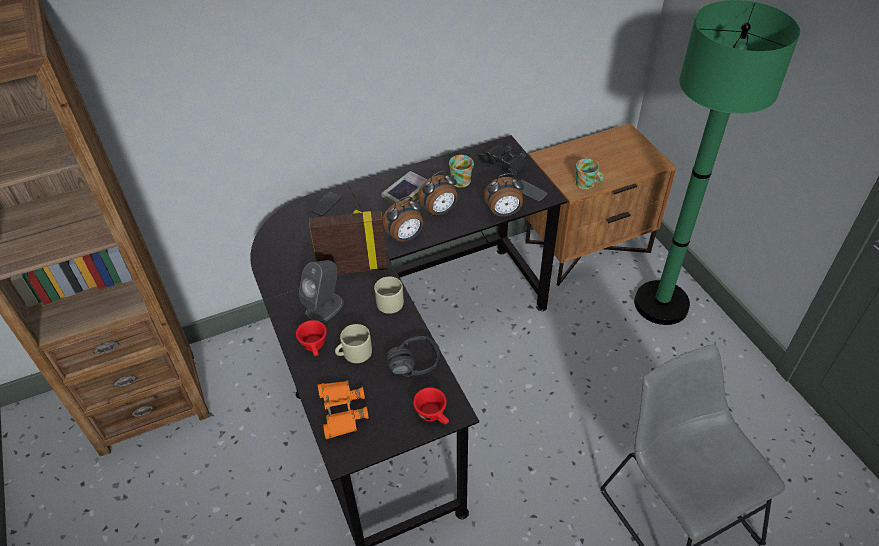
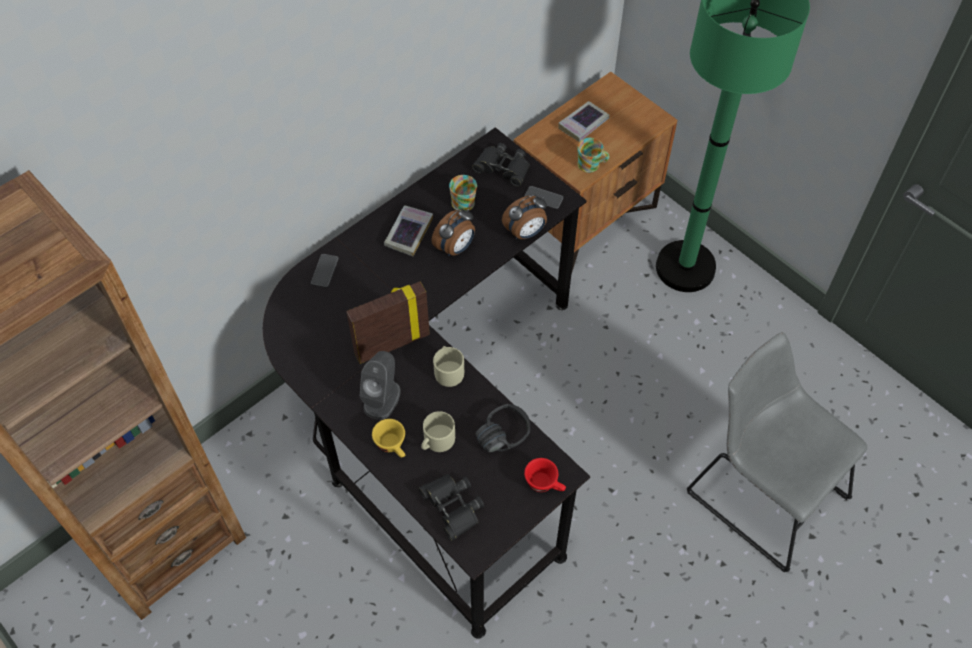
camera: 20 degrees left, 10 degrees up
red cup [296,320,327,356] -> yellow cup [372,419,405,458]
orange binoculars [317,381,369,439] -> black binoculars [419,474,484,541]
alarm clock [382,197,423,242] -> none
none -> book [558,101,610,142]

